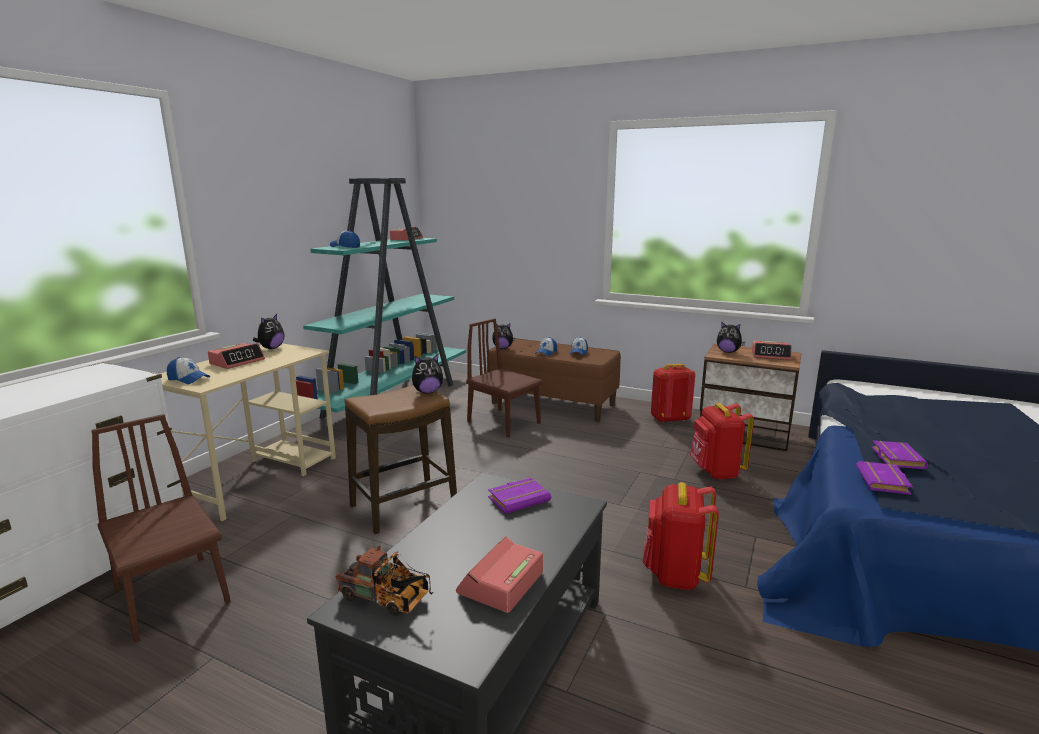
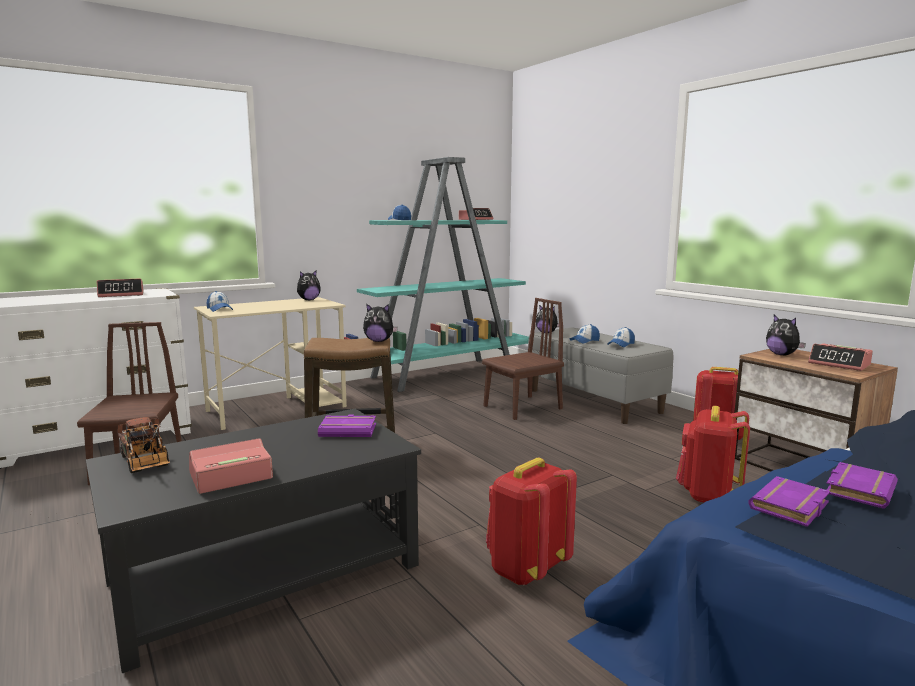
camera: 30 degrees right, 5 degrees down
alarm clock [208,343,265,369] -> alarm clock moved to [97,278,144,297]
brown chair [466,318,543,437] -> brown chair turned 75 degrees clockwise [482,298,564,420]
brown bench [487,338,621,422] -> grey bench [528,327,673,424]

